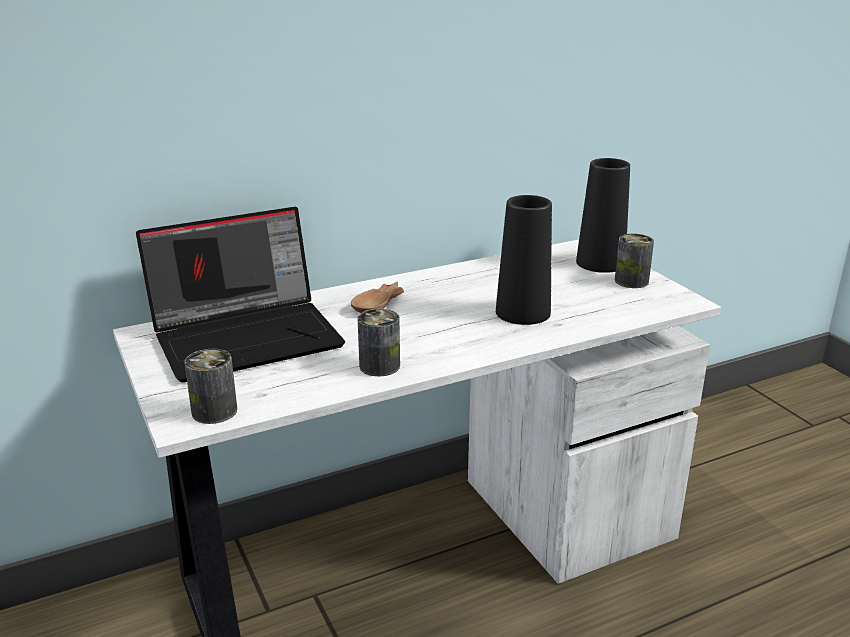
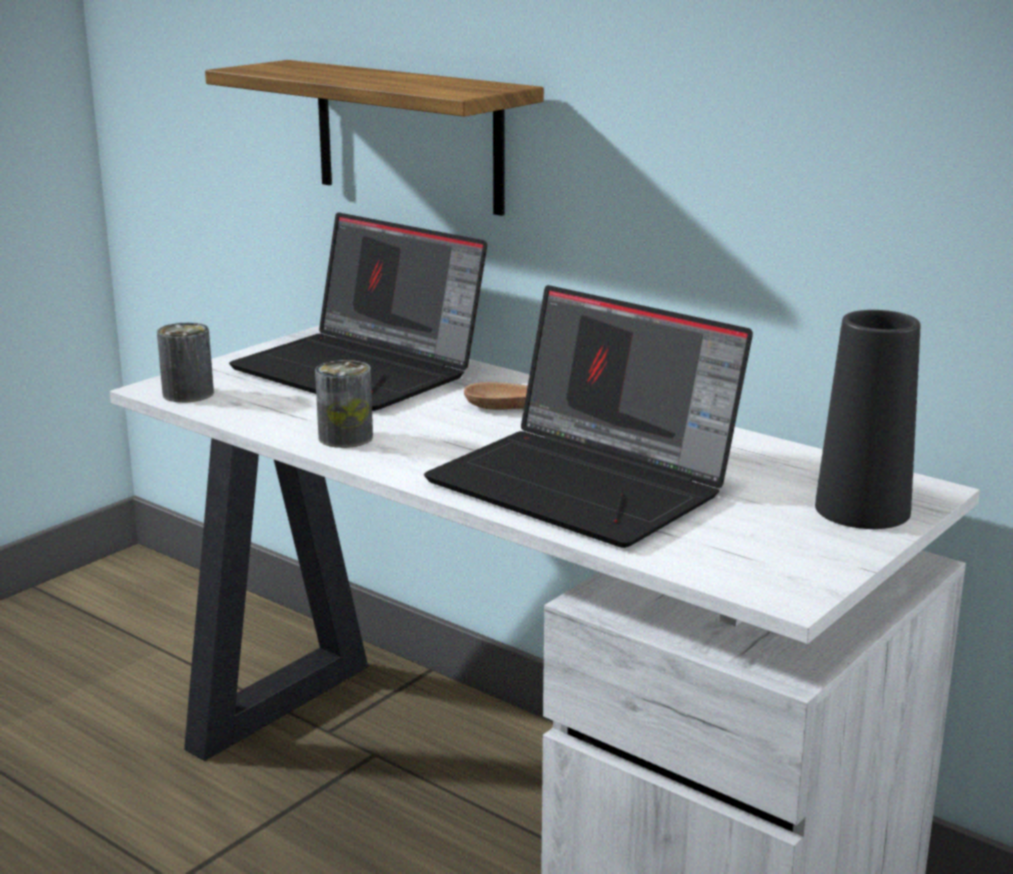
camera: 65 degrees right, 5 degrees down
black vase [496,195,552,325] -> laptop [424,285,753,548]
can [615,234,654,288] -> none
none -> shelf [205,60,544,216]

